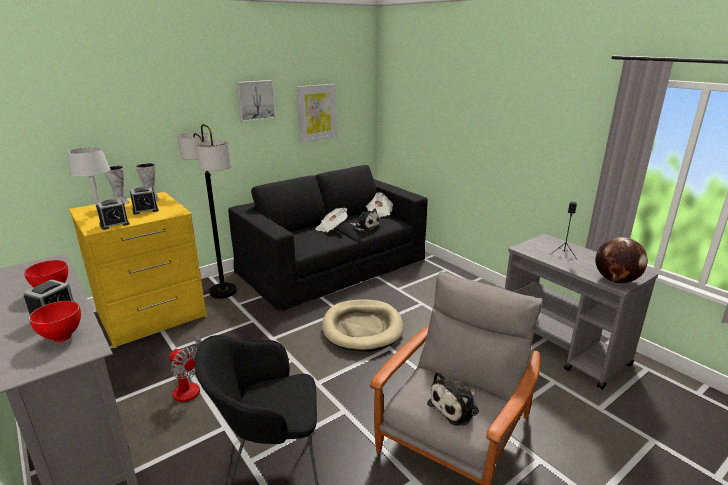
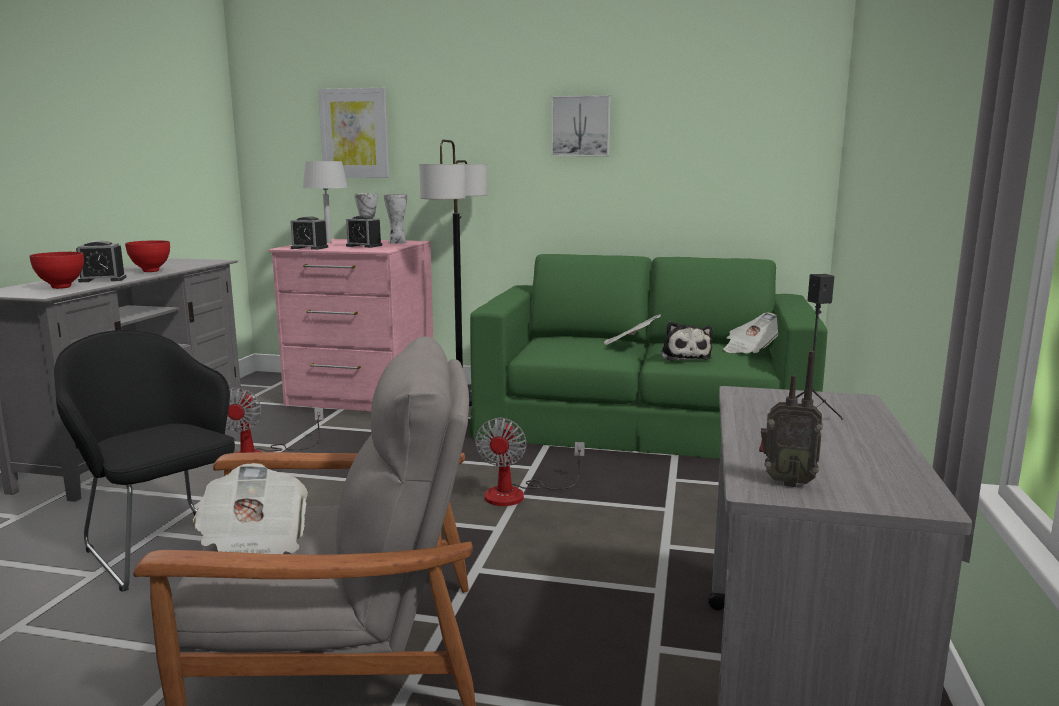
camera: 50 degrees right, 10 degrees down
yellow dresser [69,192,207,348] -> pink dresser [269,239,433,411]
black sofa [228,165,428,311] -> green sofa [470,254,827,459]
picture [297,84,337,143] -> picture moved to [318,88,389,178]
beige dog bed [322,299,403,351] -> fan [475,418,585,506]
plush toy [427,371,479,426] -> newspaper [193,463,308,554]
globe [595,237,648,283] -> radio [759,351,823,487]

